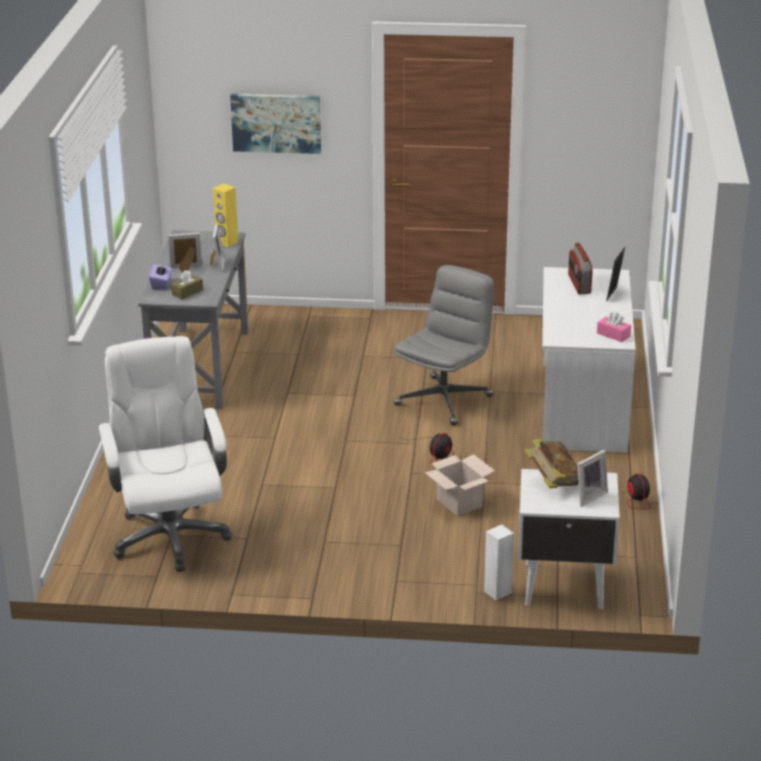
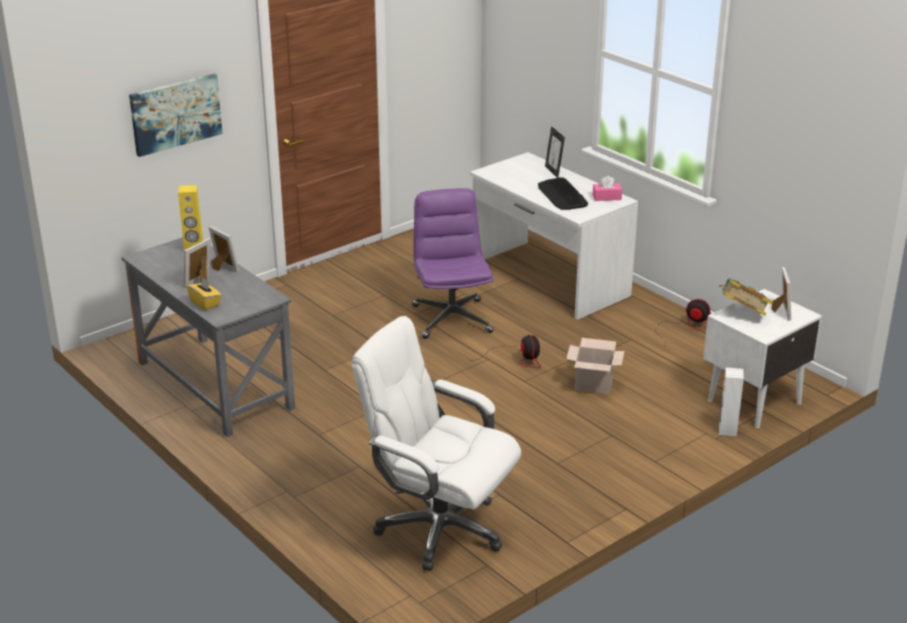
camera: 45 degrees left, 0 degrees up
purple tissue box [149,263,172,290] -> yellow tissue box [187,278,221,310]
brown tissue box [171,270,203,299] -> none
grey office chair [393,265,494,425] -> purple office chair [412,188,494,339]
radio [568,243,593,294] -> none
none -> keyboard [538,177,588,210]

